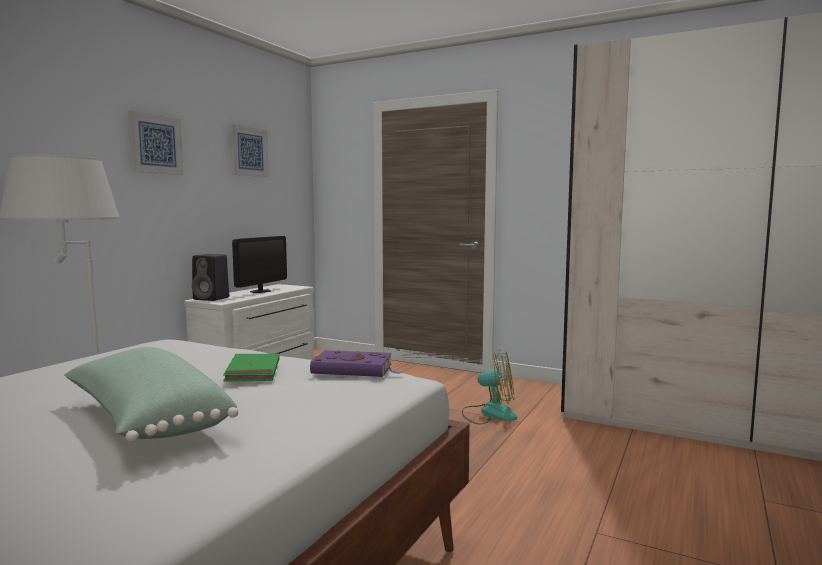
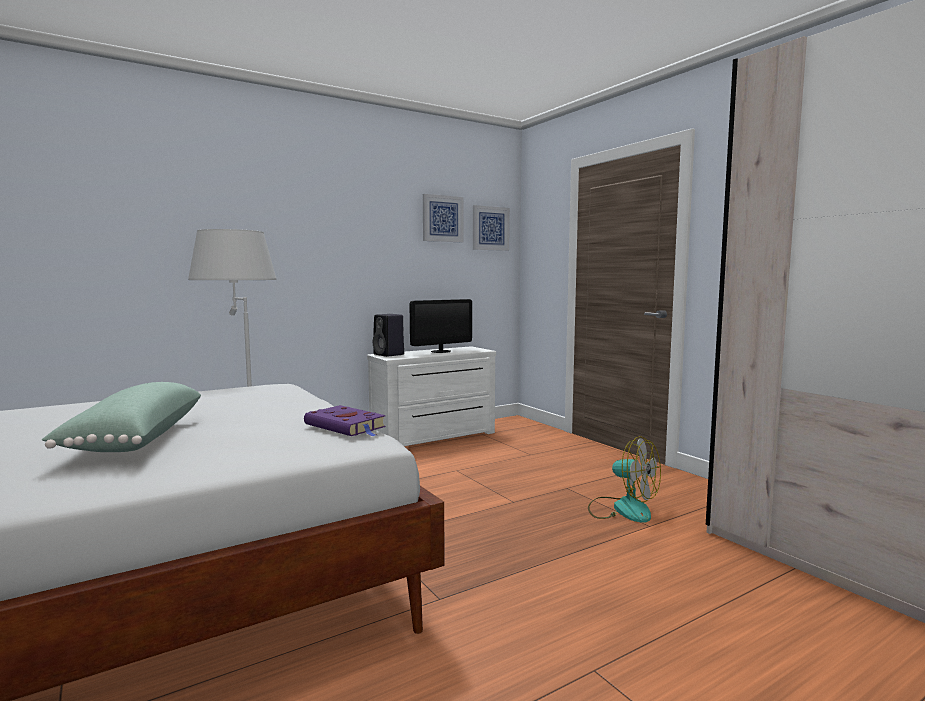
camera: 30 degrees right, 0 degrees up
picture [128,111,184,175] -> picture moved to [473,205,510,251]
green book [223,354,280,382] -> none

